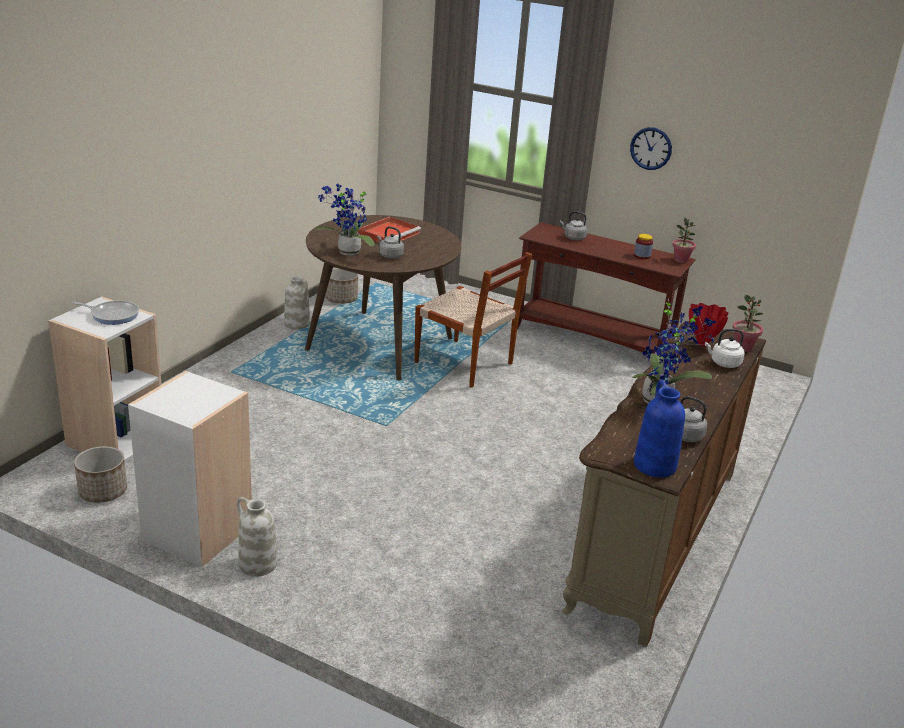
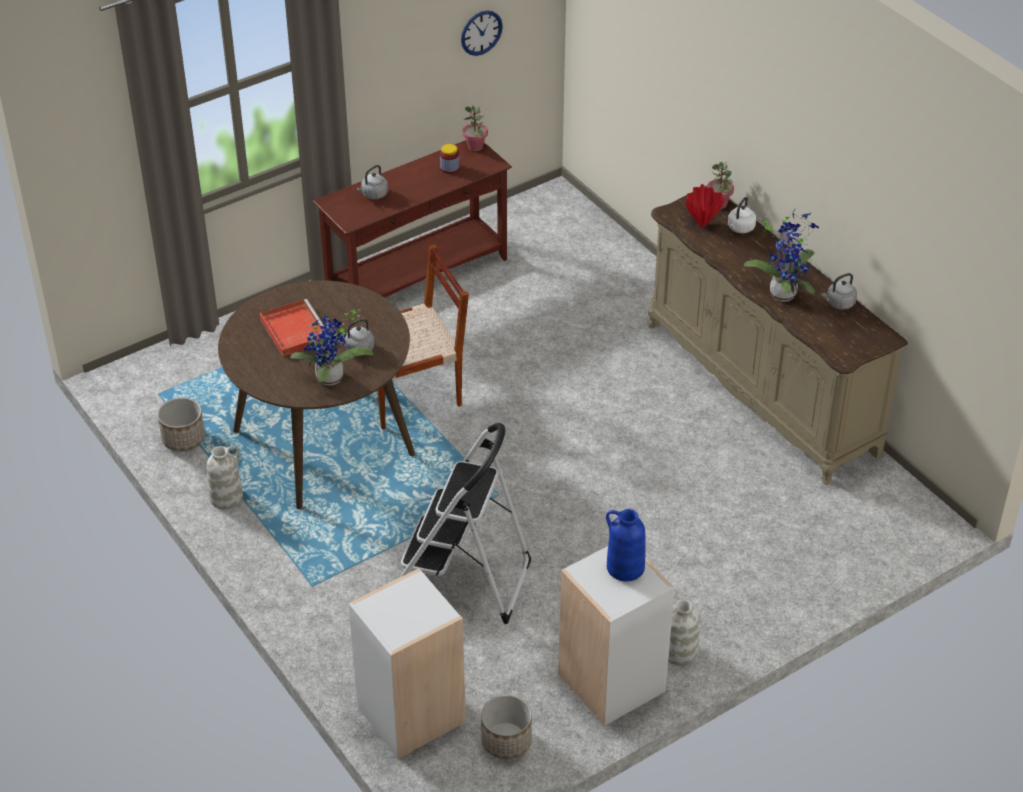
camera: 60 degrees left, 15 degrees up
frying pan [72,301,139,325] -> none
wall clock [630,127,672,170] -> wall clock moved to [461,10,503,56]
blue vase [634,380,685,477] -> blue vase moved to [606,509,645,581]
none -> step ladder [399,423,531,624]

